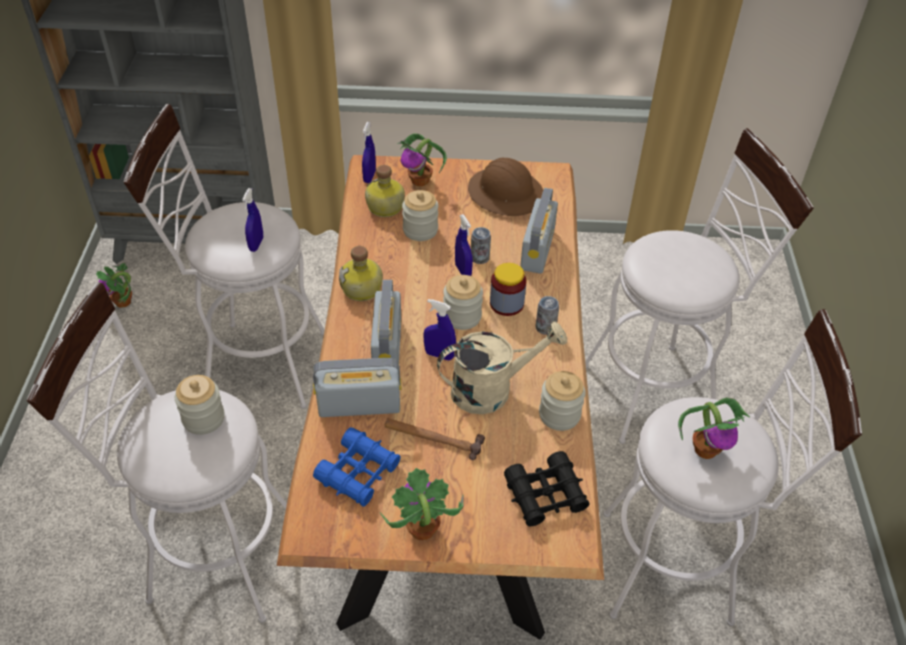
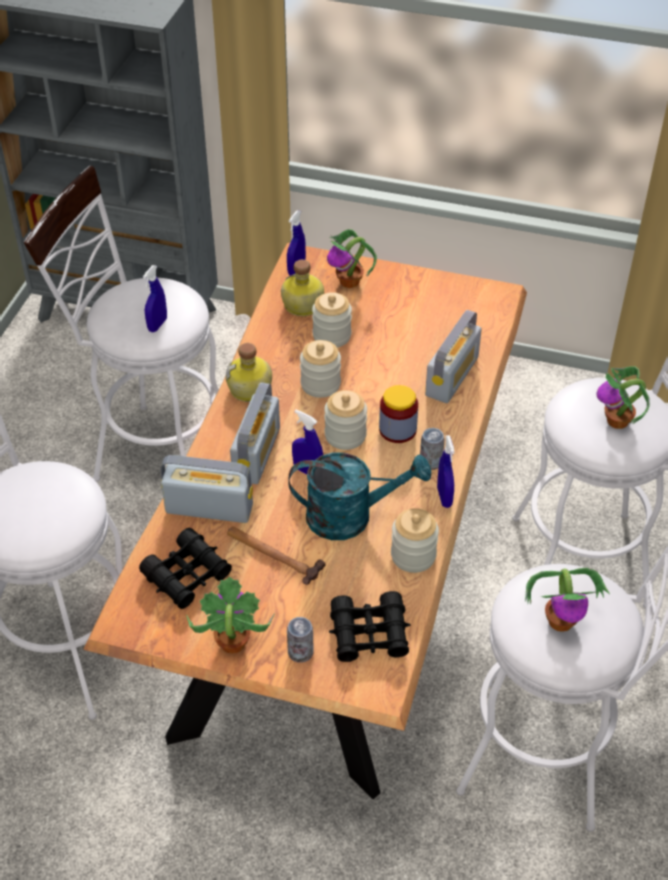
camera: 15 degrees right, 0 degrees up
potted plant [96,263,132,308] -> potted plant moved to [597,366,650,429]
jar [175,375,224,435] -> jar moved to [300,340,341,398]
blue binoculars [313,427,401,507] -> black binoculars [139,528,232,609]
beige watering can [437,321,567,414] -> turquoise watering can [289,452,431,540]
blue spray bottle [455,214,473,276] -> blue spray bottle moved to [437,435,455,508]
brown hard hat [468,158,543,216] -> none
can [471,227,491,264] -> can moved to [287,617,314,663]

